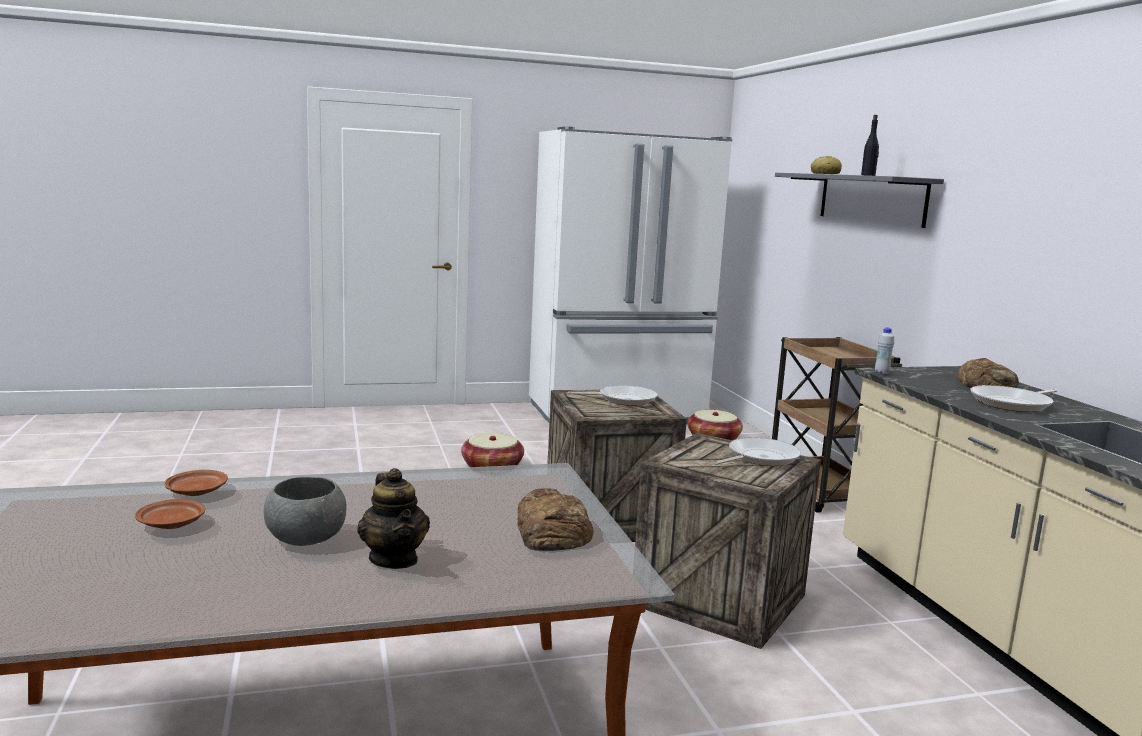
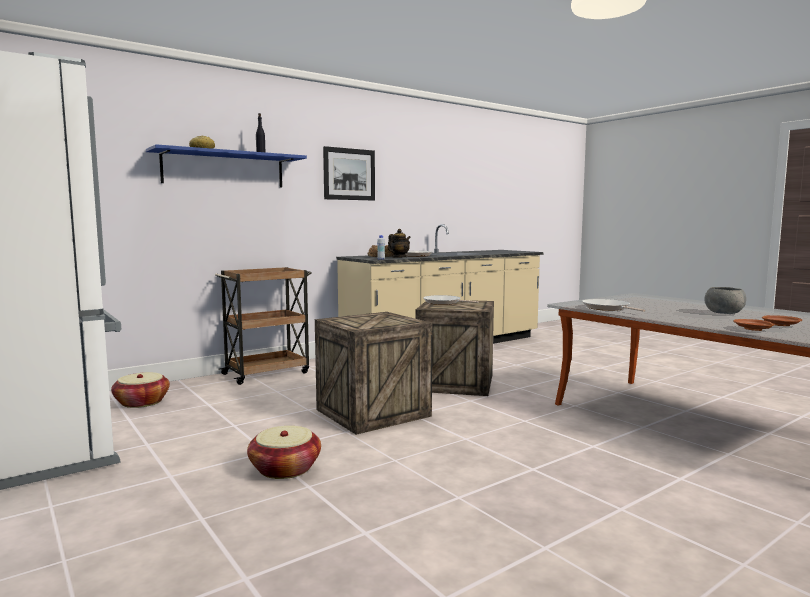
camera: 110 degrees left, 5 degrees down
teapot [357,468,430,569] -> teapot moved to [388,229,411,258]
bread [517,488,593,551] -> none
frying pan [568,385,658,406] -> frying pan moved to [582,299,645,312]
grey shelf [775,173,944,228] -> blue shelf [146,144,307,187]
none -> picture [323,146,375,200]

